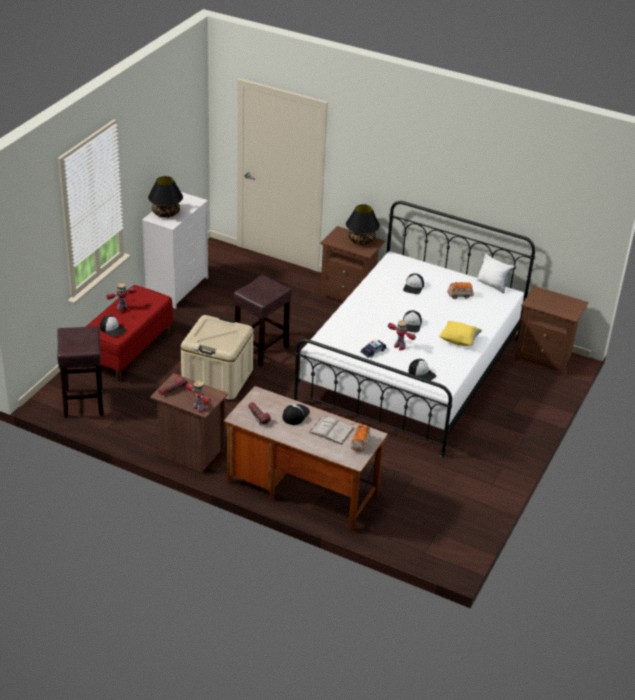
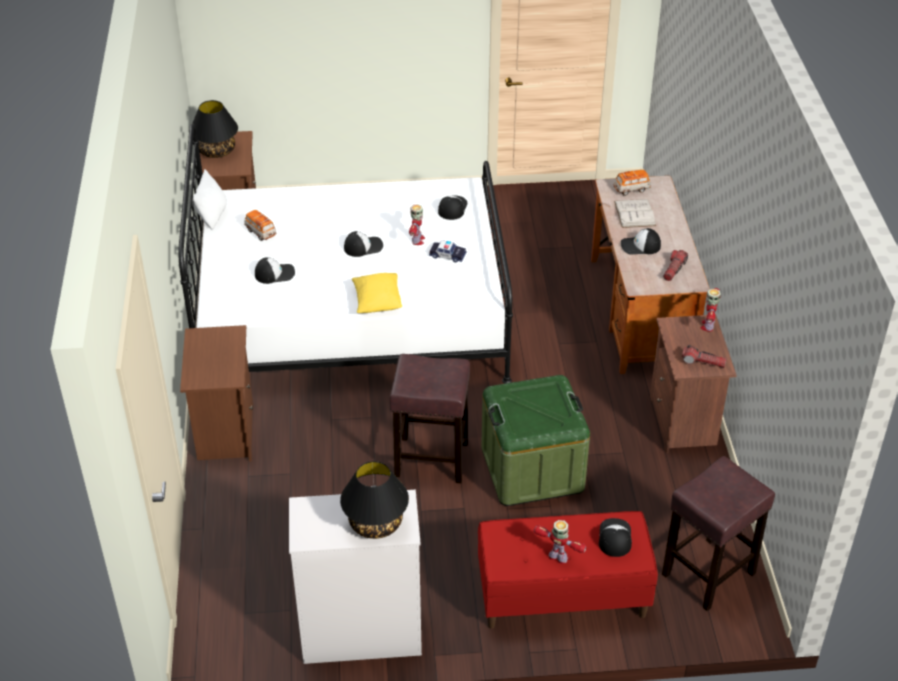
camera: 120 degrees left, 5 degrees up
beige storage box [181,315,253,401] -> green storage box [481,375,590,506]
black table lamp [346,204,380,245] -> black table lamp moved to [192,100,238,158]
yellow pillow [439,321,482,346] -> yellow pillow moved to [352,273,402,313]

